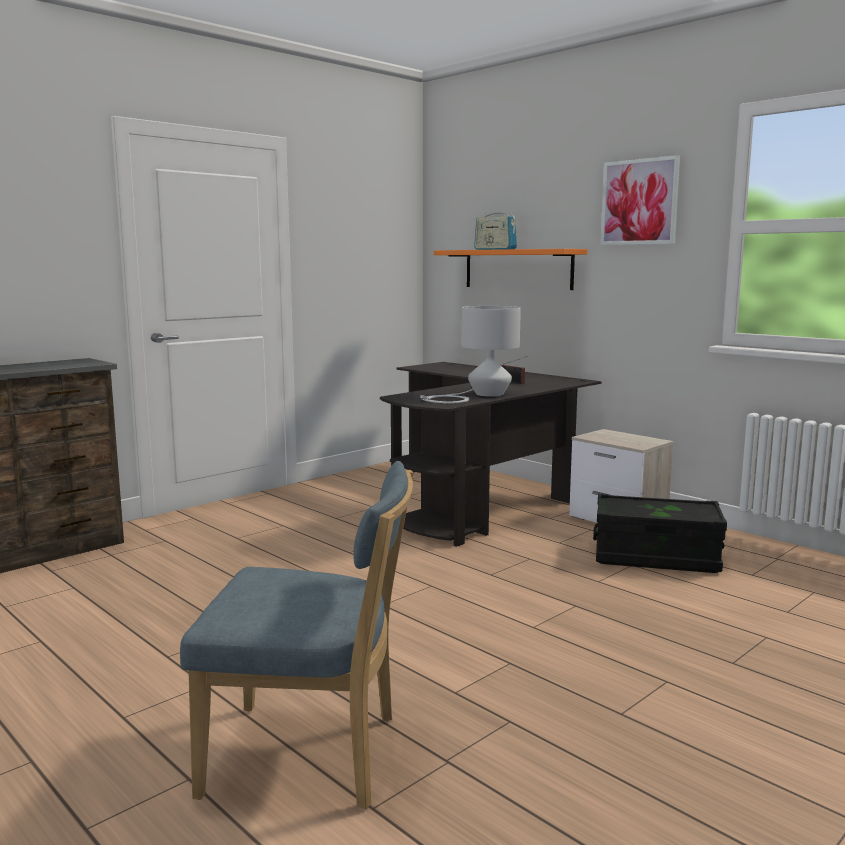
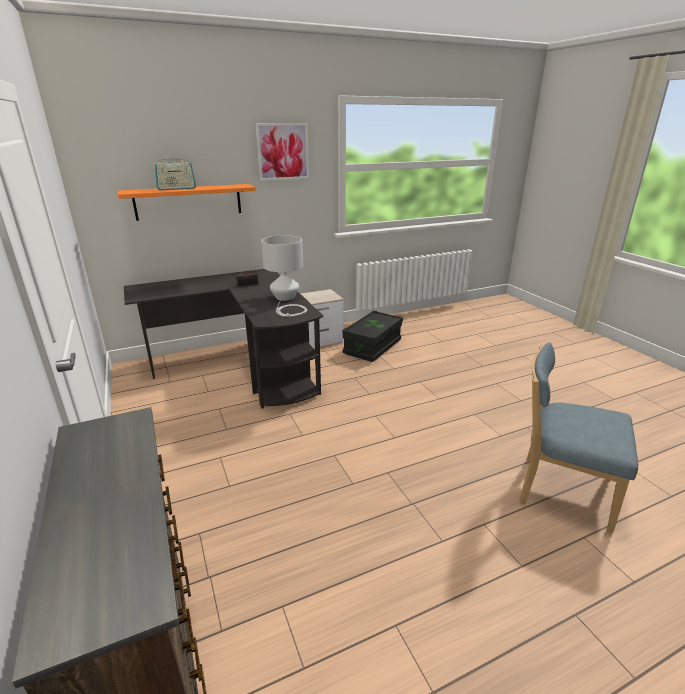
camera: 70 degrees left, 15 degrees up
blue chair [180,461,413,809] -> blue chair turned 90 degrees counterclockwise [519,342,638,534]

